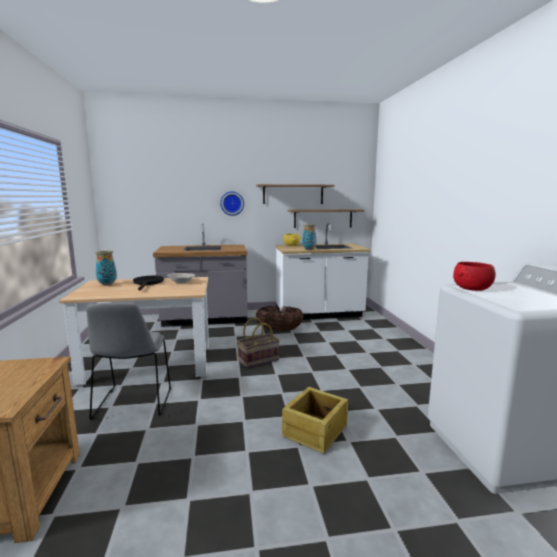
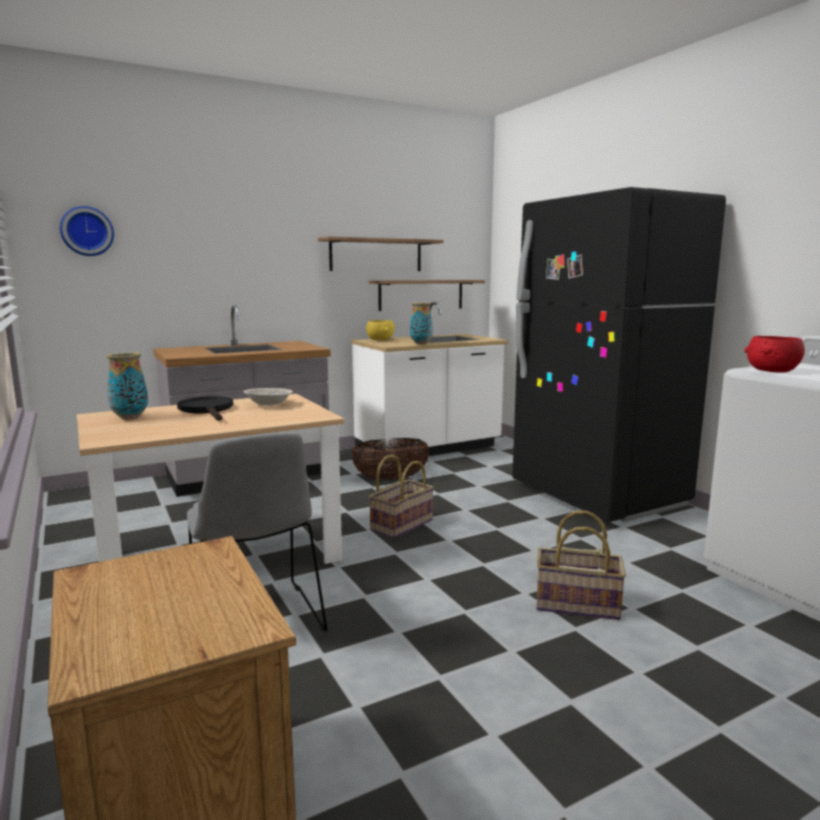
camera: 20 degrees left, 0 degrees up
wall clock [220,191,244,216] -> wall clock moved to [60,206,114,256]
crate [282,386,348,454] -> basket [536,510,626,620]
none -> black fridge [512,187,726,522]

